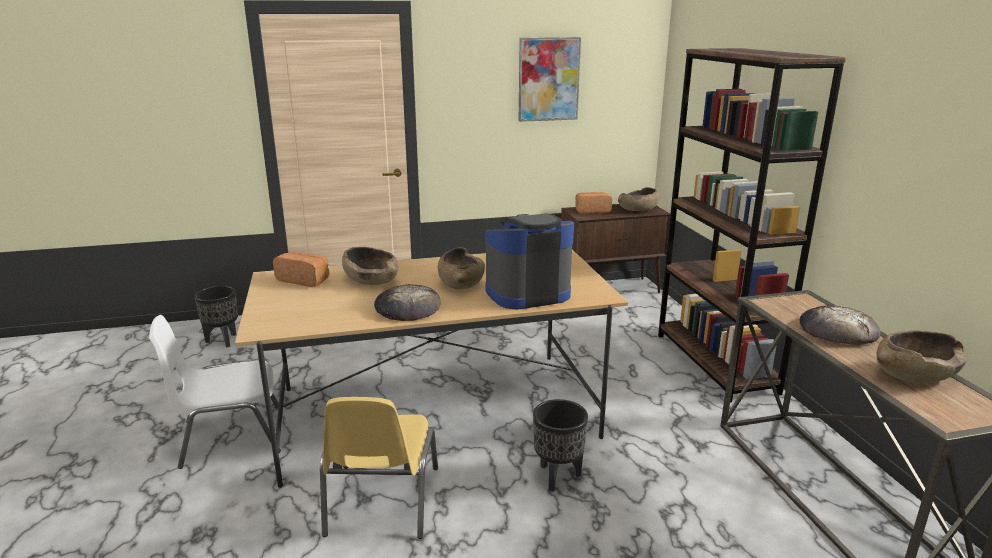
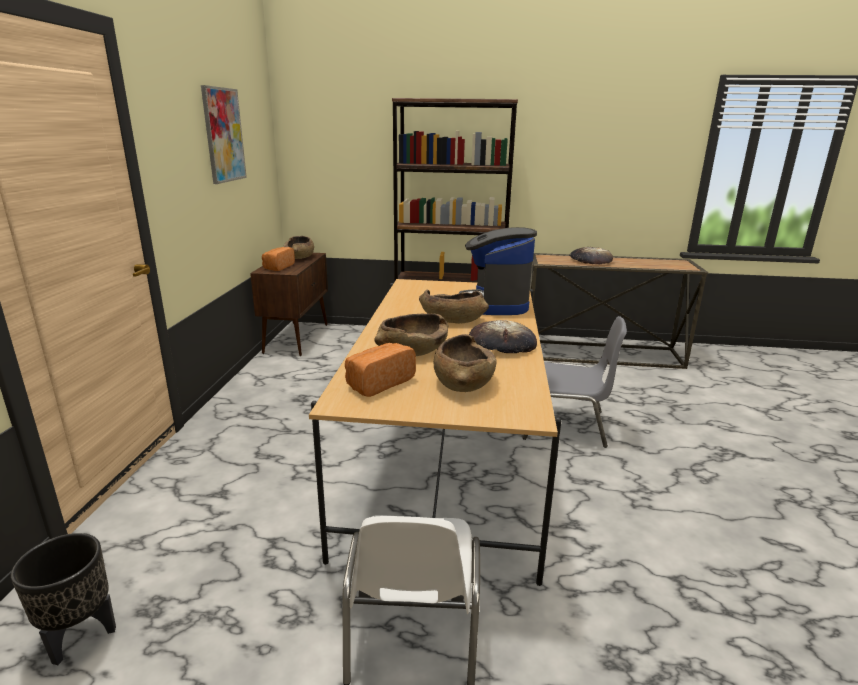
camera: 70 degrees left, 0 degrees up
yellow chair [320,397,438,539] -> none
black planter [533,399,588,492] -> grey chair [522,316,627,448]
brown bowl [876,330,967,383] -> brown bowl moved to [434,334,496,392]

